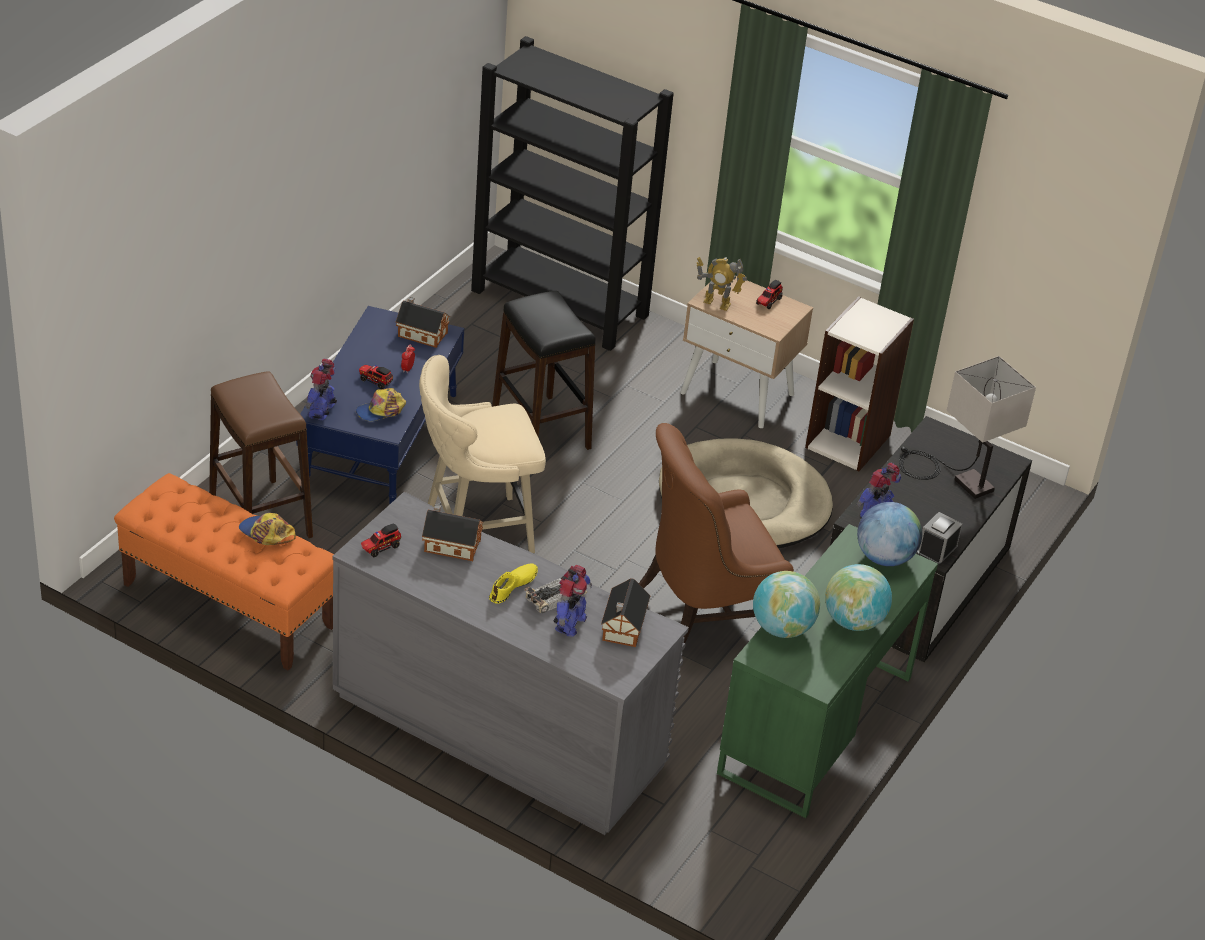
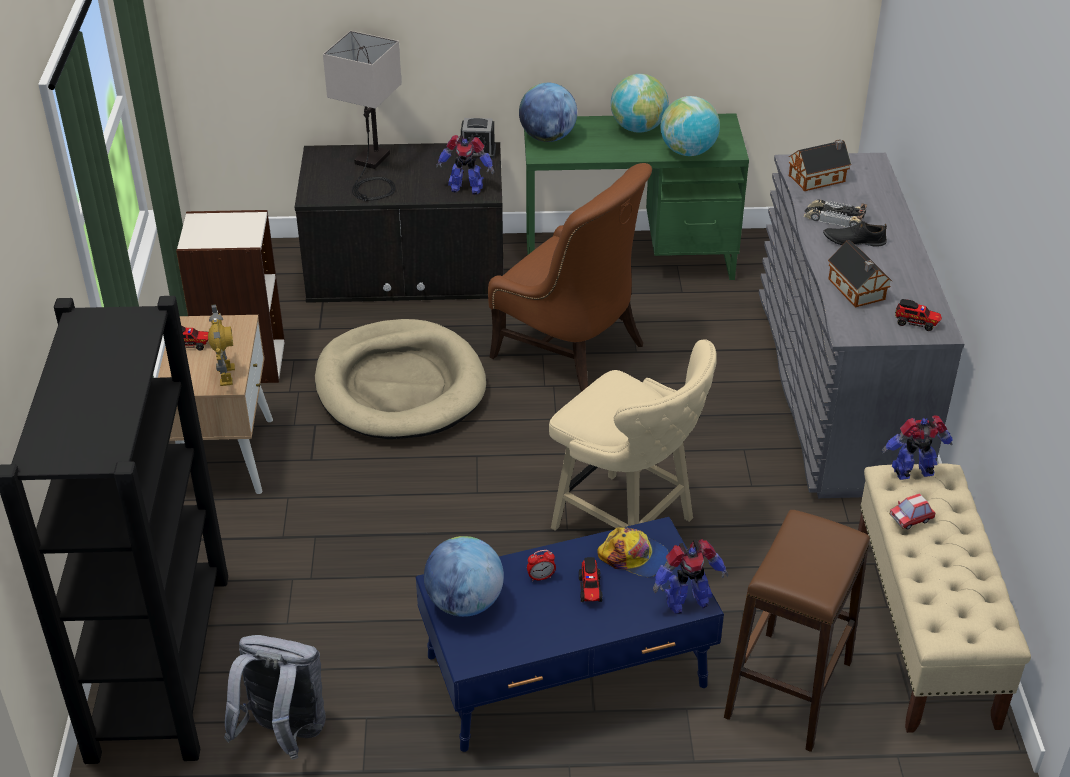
camera: 120 degrees left, 0 degrees up
orange bench [114,473,334,670] -> beige bench [858,464,1031,733]
cap [239,513,296,545] -> toy car [889,493,935,530]
toy house [396,297,450,348] -> globe [424,536,504,617]
yellow shoe [489,563,538,604] -> black shoe [823,221,887,247]
black stool [492,291,596,450] -> none
toy robot [553,565,592,637] -> toy robot moved to [882,415,953,480]
none -> grey backpack [224,635,326,760]

